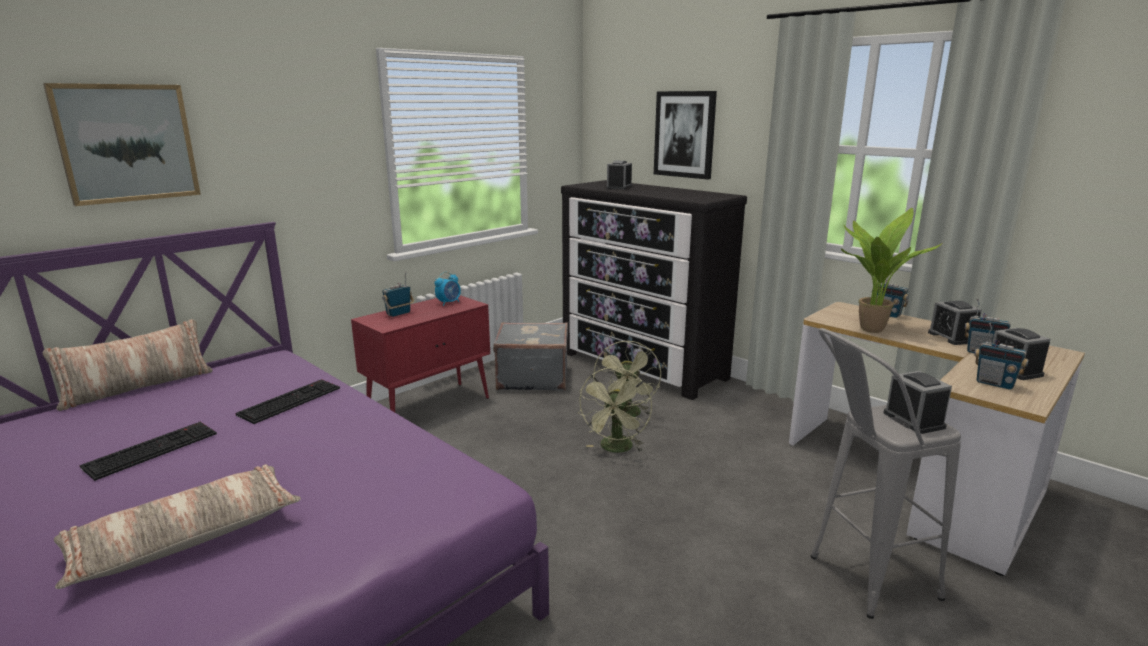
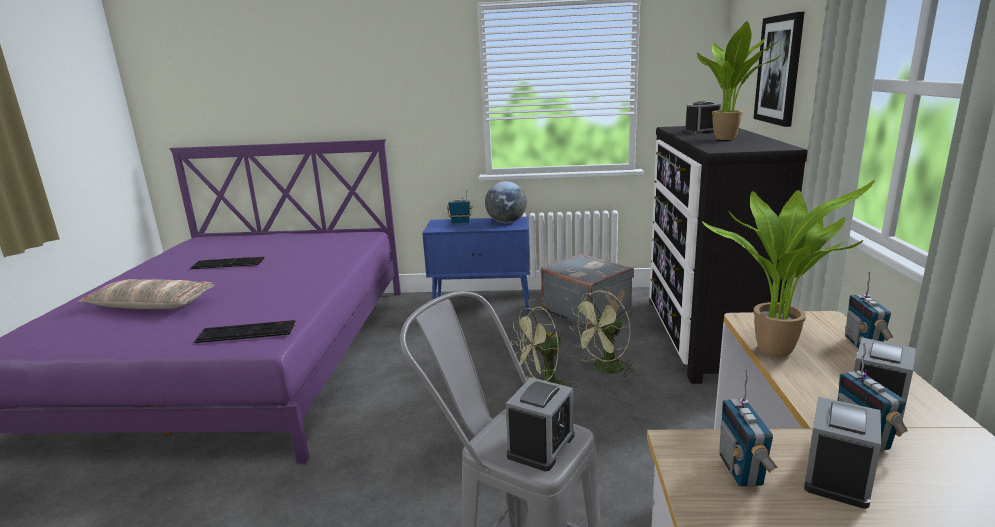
camera: 50 degrees right, 0 degrees up
picture [43,83,201,206] -> none
pillow [43,319,213,411] -> none
keyboard [235,379,340,424] -> keyboard moved to [194,320,296,343]
red cabinet [351,295,490,412] -> blue cabinet [422,217,530,315]
alarm clock [435,272,461,306] -> globe [485,181,527,223]
none -> potted plant [697,21,782,140]

